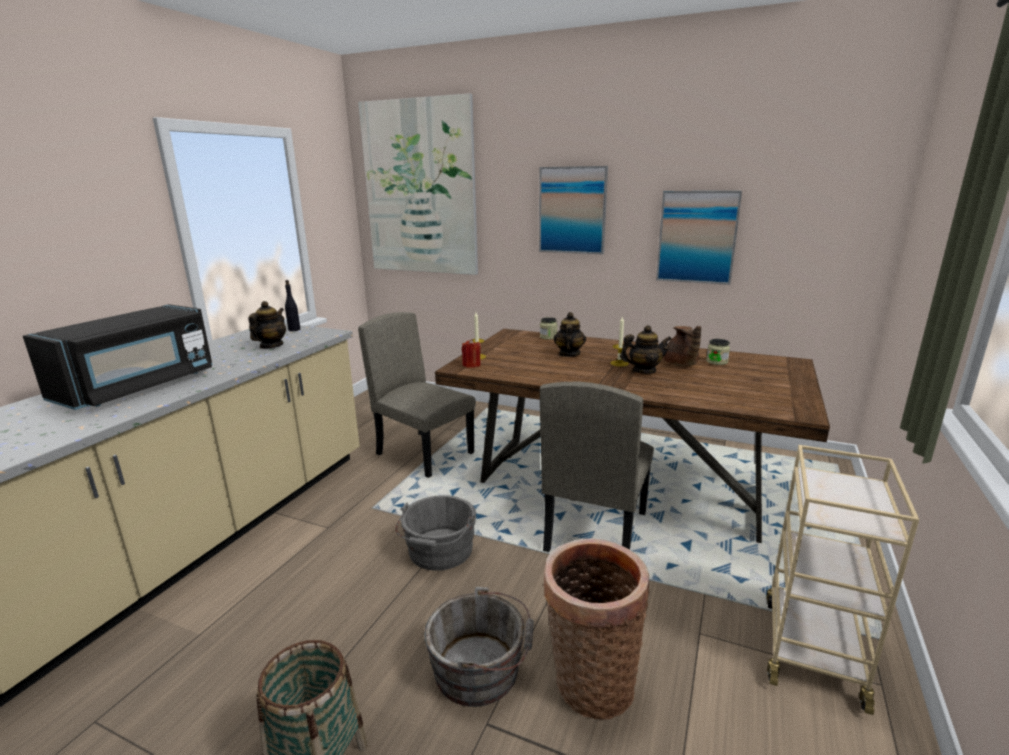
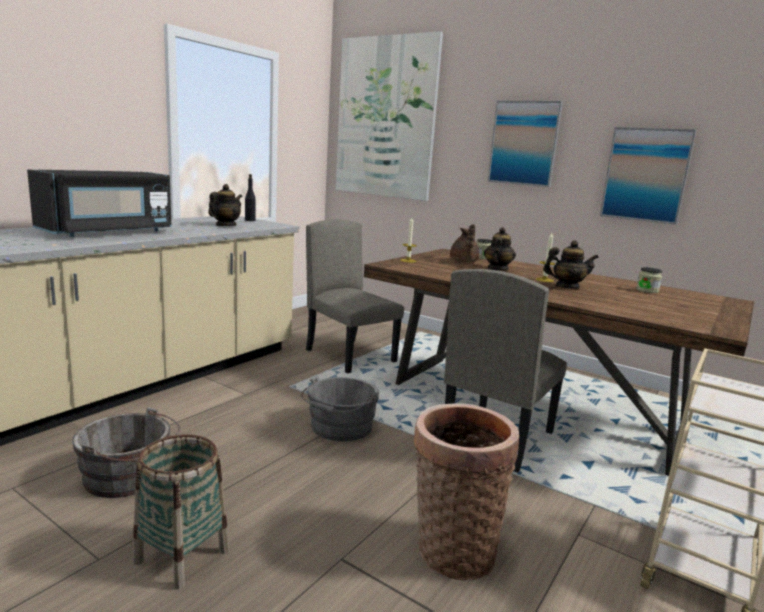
camera: 10 degrees right, 5 degrees down
grey bucket [425,587,534,707] -> grey bucket moved to [72,407,180,498]
red candle [462,339,481,368] -> none
brown teapot [663,326,701,366] -> brown teapot moved to [450,224,479,262]

